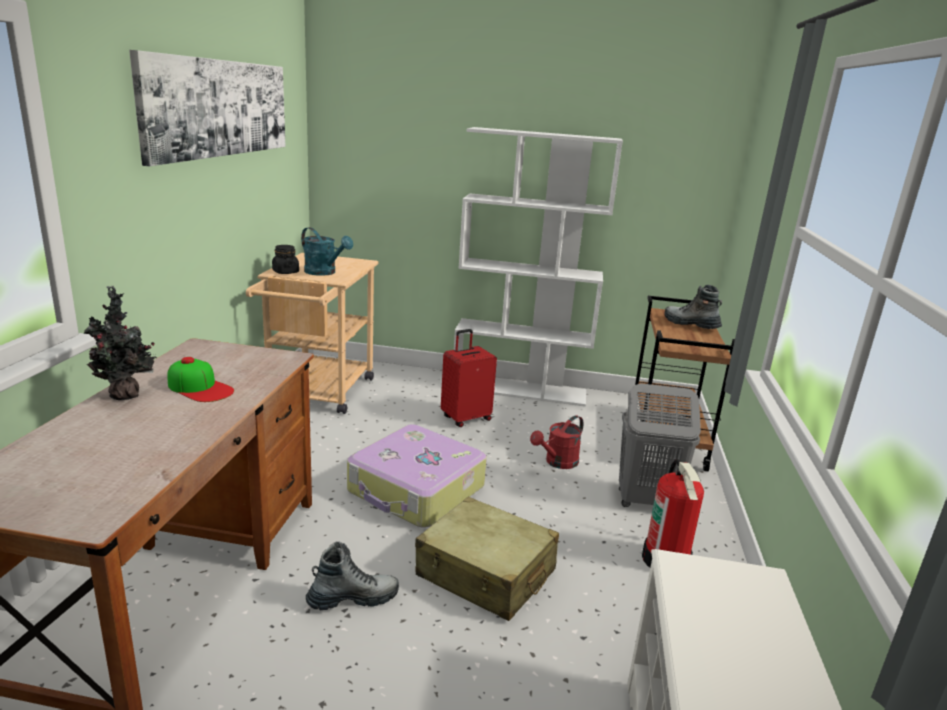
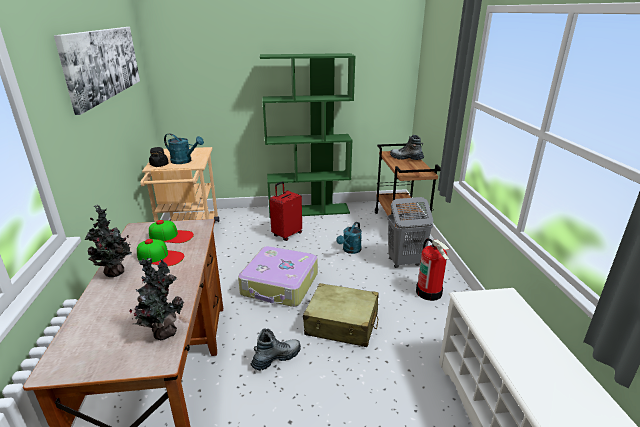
camera: 15 degrees left, 5 degrees up
white bookcase [454,127,623,407] -> green bookcase [260,53,356,216]
red watering can [530,415,583,469] -> turquoise watering can [336,222,362,254]
none -> potted plant [129,257,184,340]
none -> cap [149,220,194,243]

